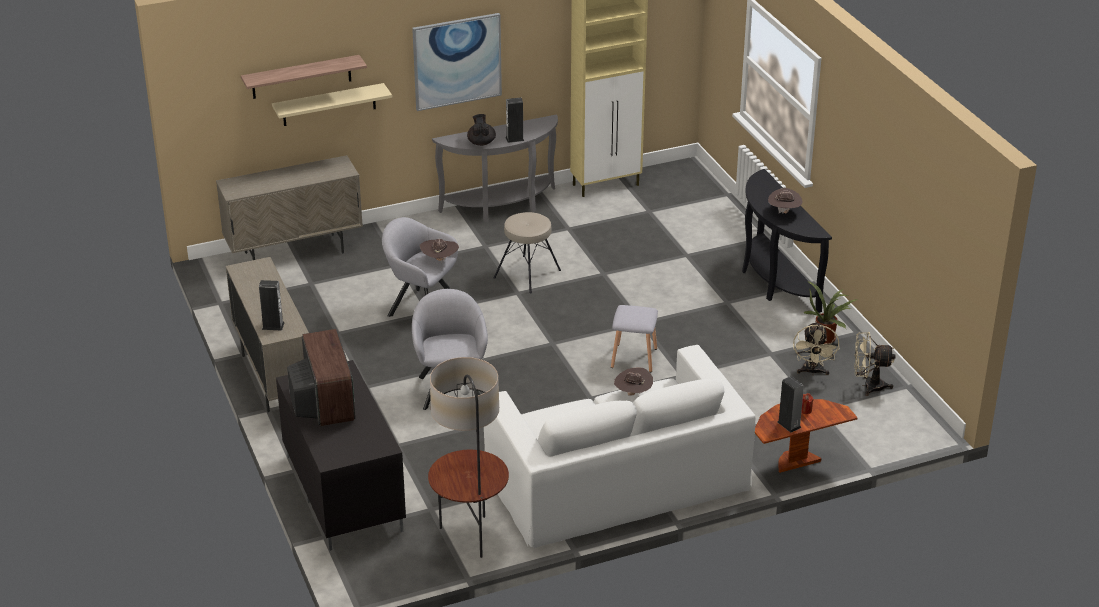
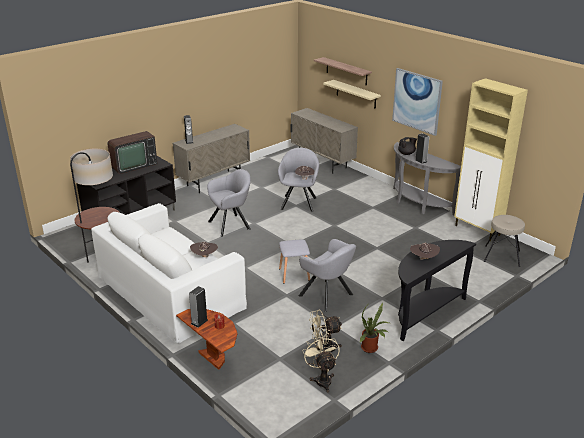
camera: 70 degrees right, 5 degrees down
beige stool [494,212,561,293] -> beige stool moved to [484,215,525,267]
none -> grey armchair [299,239,356,312]

